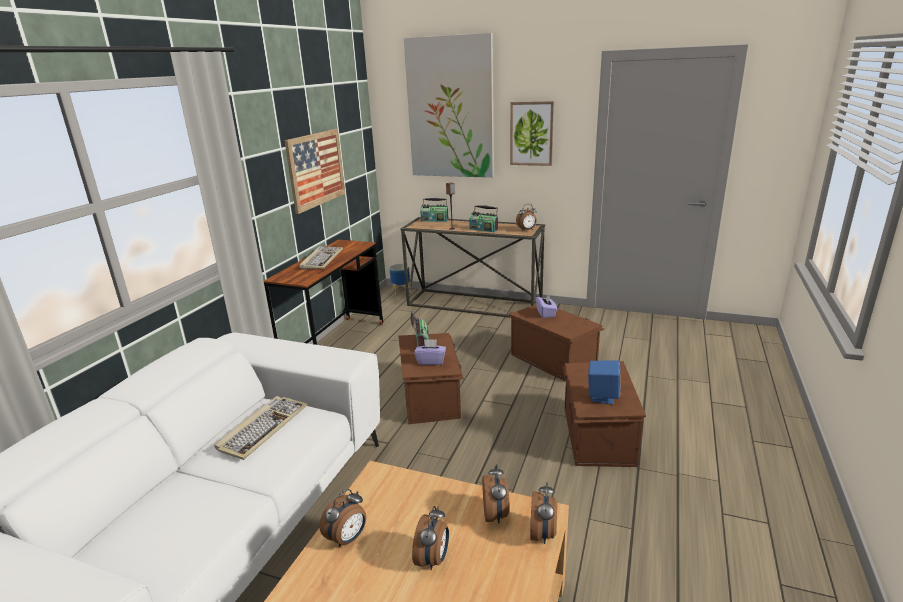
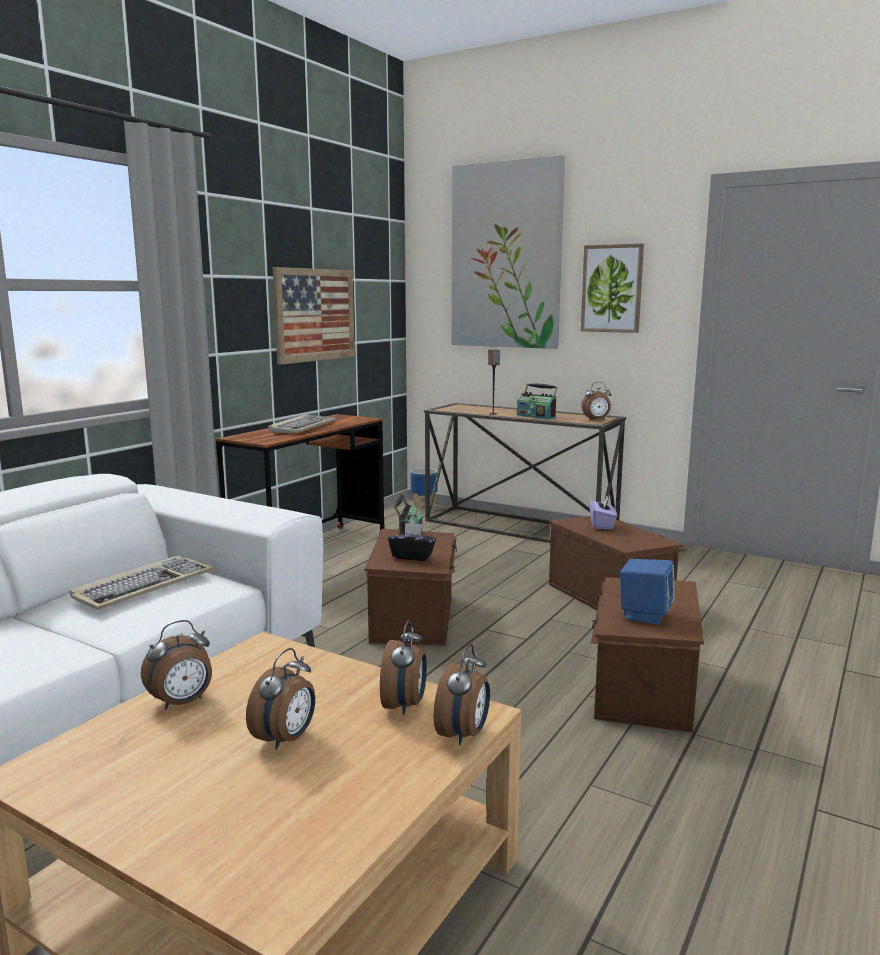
camera: 10 degrees right, 10 degrees down
purple tissue box [414,339,446,365] -> black tissue box [388,523,436,561]
radio [420,198,448,222] -> none

